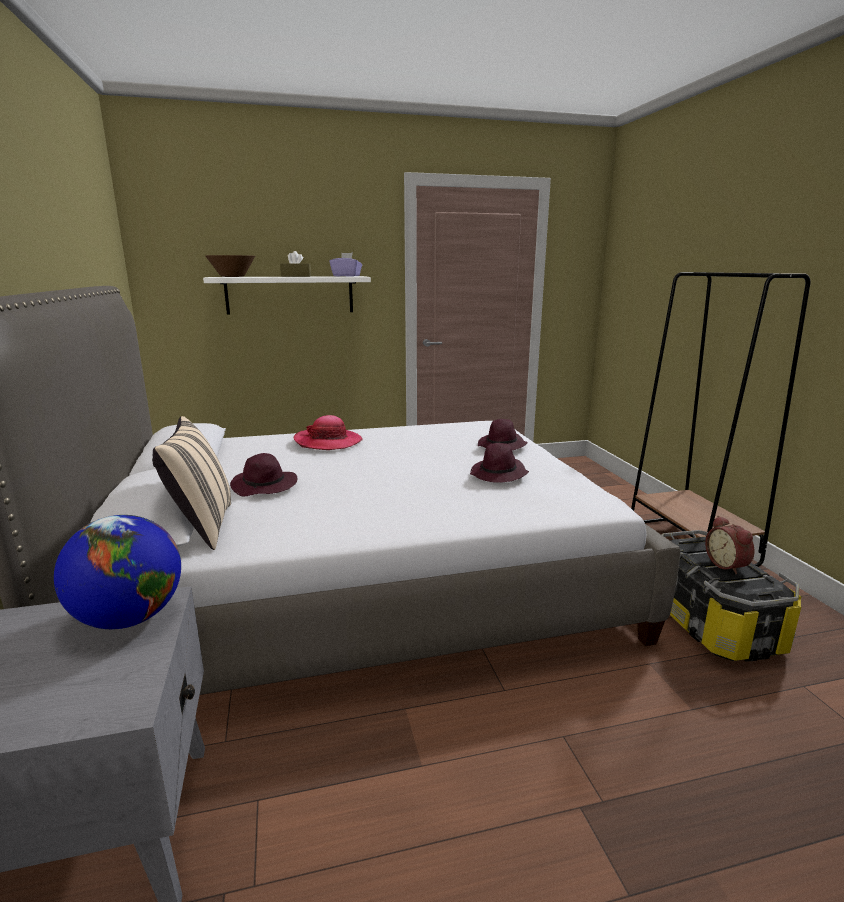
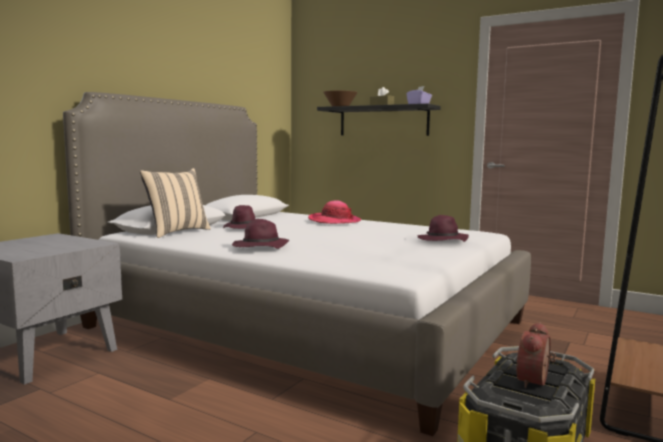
camera: 45 degrees right, 10 degrees down
globe [54,515,181,629] -> none
white shelf [203,276,371,315] -> black shelf [317,104,441,136]
purple hat [470,443,529,483] -> purple hat moved to [232,219,289,249]

